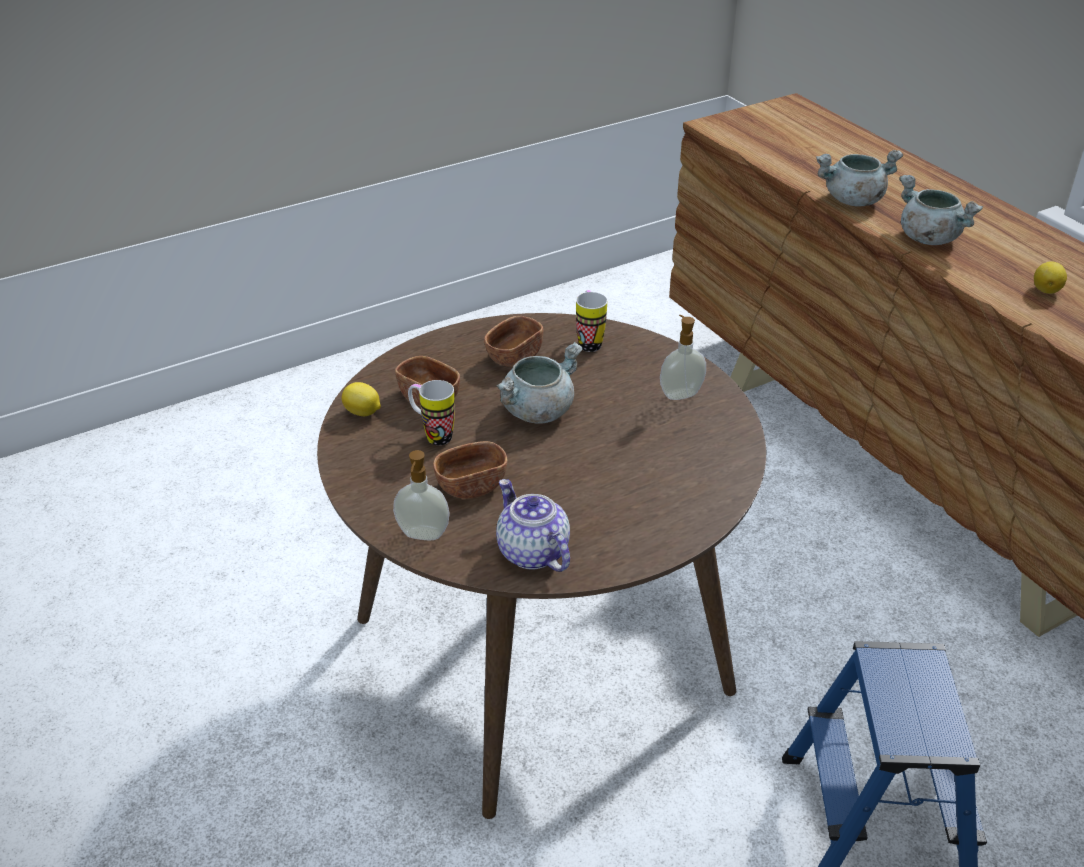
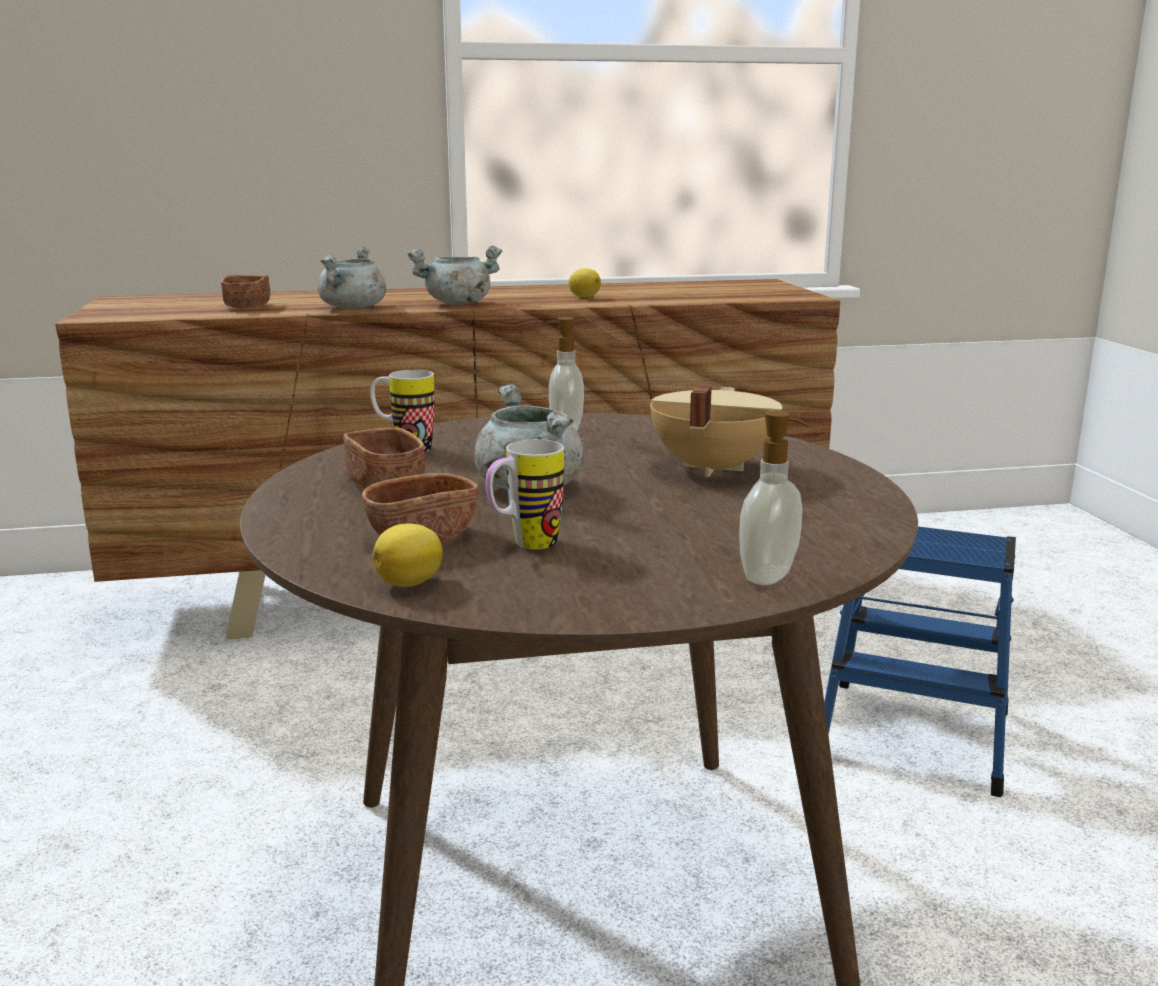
camera: 70 degrees left, 20 degrees down
brown bowl [433,441,508,499] -> brown bowl moved to [221,275,270,308]
teapot [496,479,570,572] -> none
none -> beige cooking pot [650,386,782,477]

